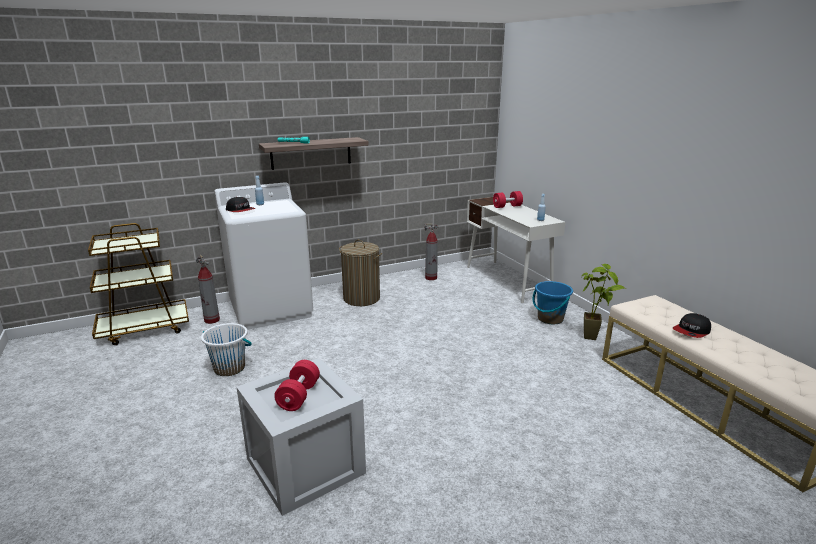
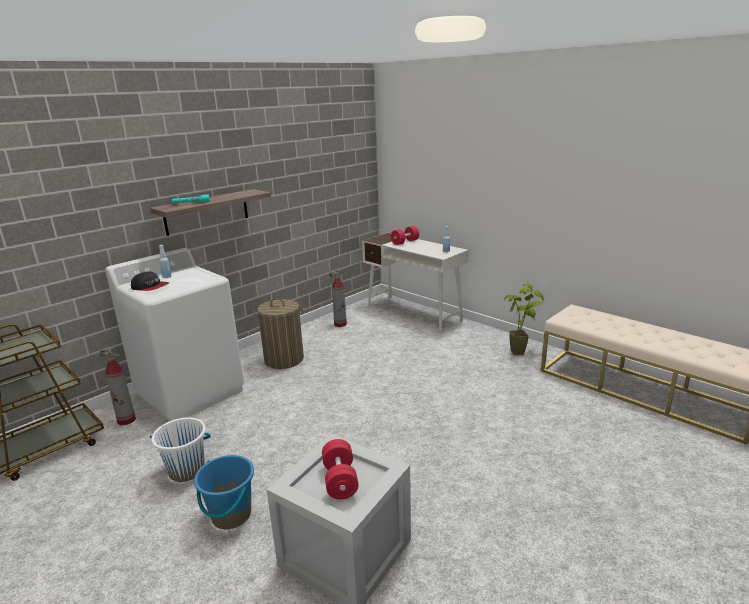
camera: 20 degrees left, 0 degrees up
blue bucket [532,281,573,324] -> blue bucket moved to [194,455,254,529]
cap [673,313,711,338] -> none

